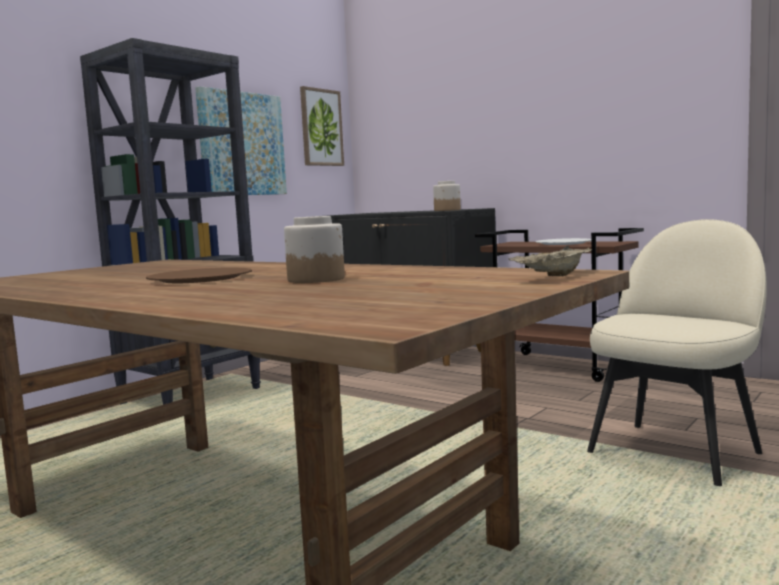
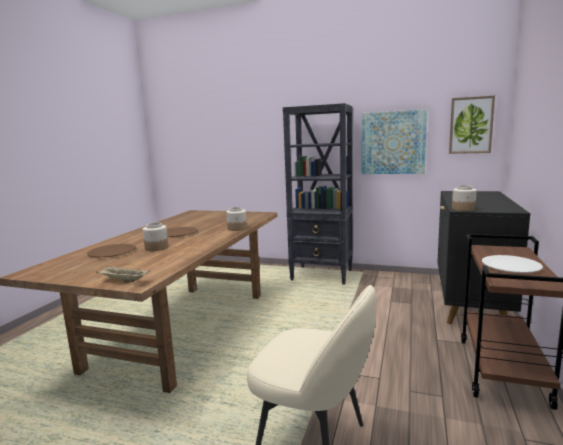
camera: 70 degrees right, 5 degrees up
none -> brown plate [87,244,136,257]
none -> jar [226,207,247,231]

